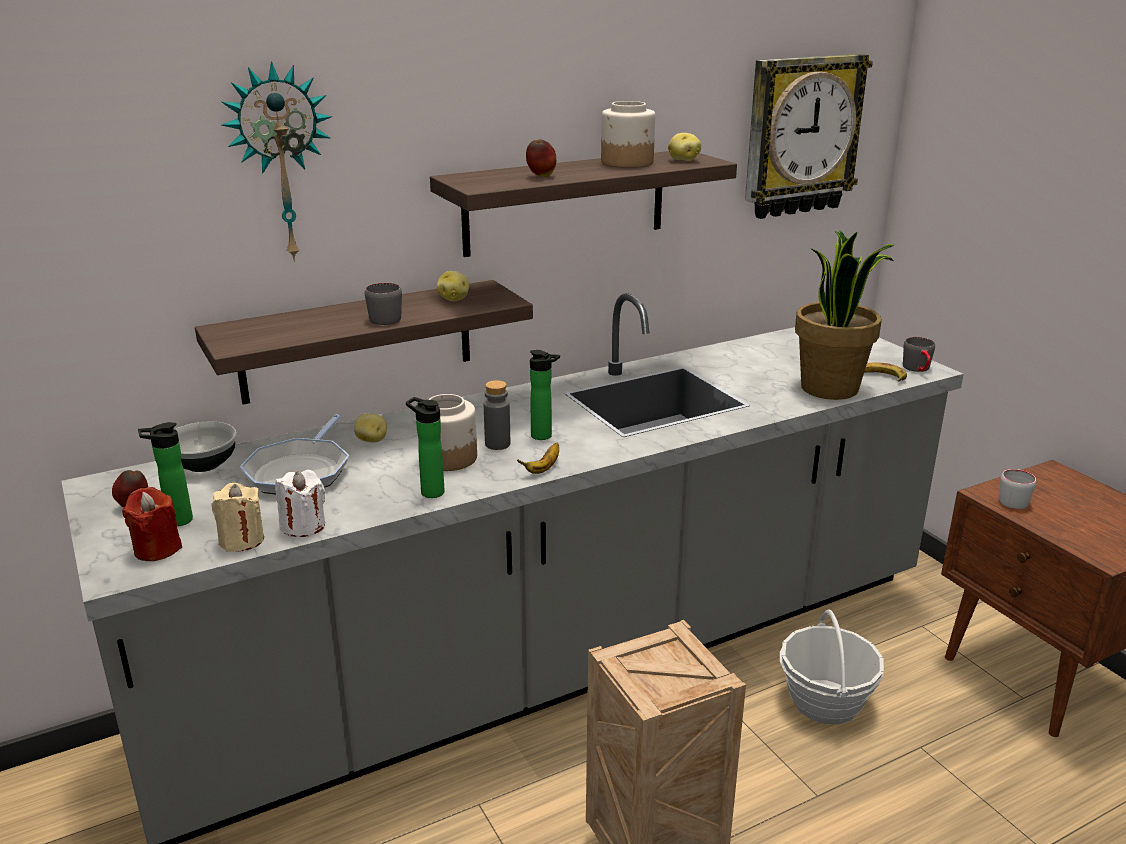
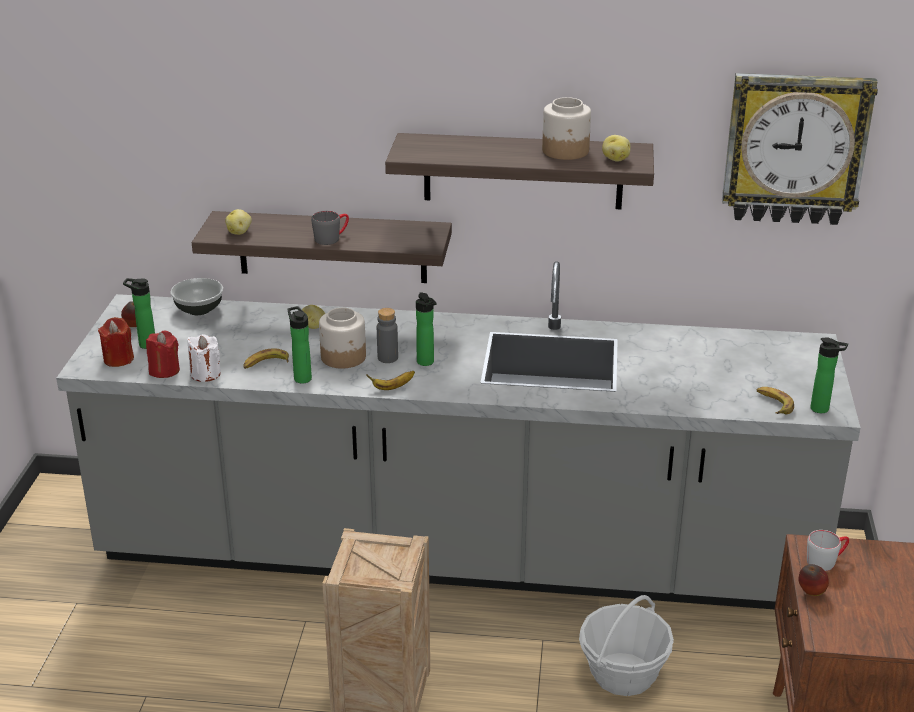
camera: 35 degrees right, 5 degrees up
beige candle [212,483,264,552] -> red candle [146,330,180,378]
wall clock [222,61,332,262] -> none
frying pan [240,414,349,494] -> none
potato [437,271,470,301] -> potato moved to [225,209,252,235]
apple [526,139,556,177] -> apple moved to [798,564,829,596]
potted plant [795,230,894,400] -> none
grey mug [903,337,935,372] -> bottle [810,337,848,413]
none -> banana [243,348,289,369]

